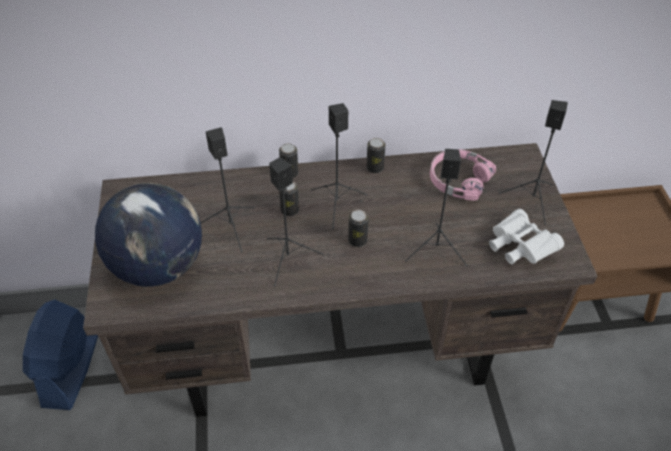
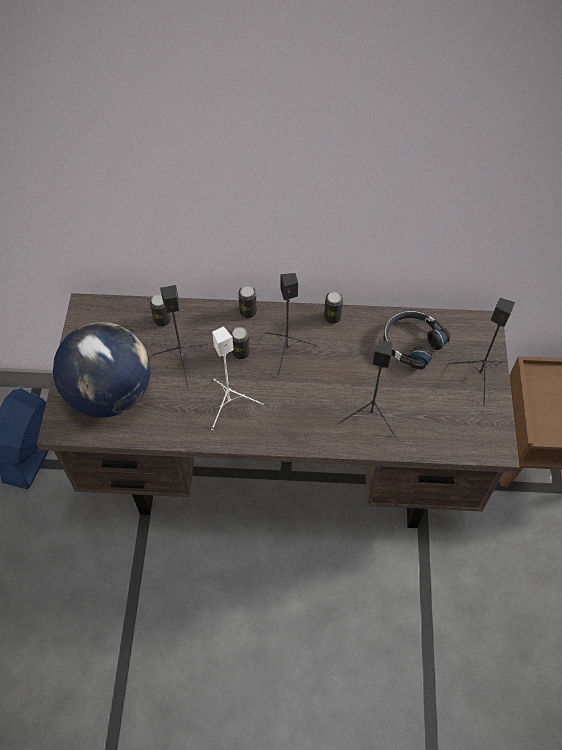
camera: 10 degrees right, 10 degrees up
black speaker [267,157,324,286] -> white speaker [211,327,263,430]
can [348,210,369,247] -> can moved to [150,294,171,327]
pink headphones [430,149,496,200] -> black headphones [383,311,451,370]
white binoculars [489,209,564,265] -> none

